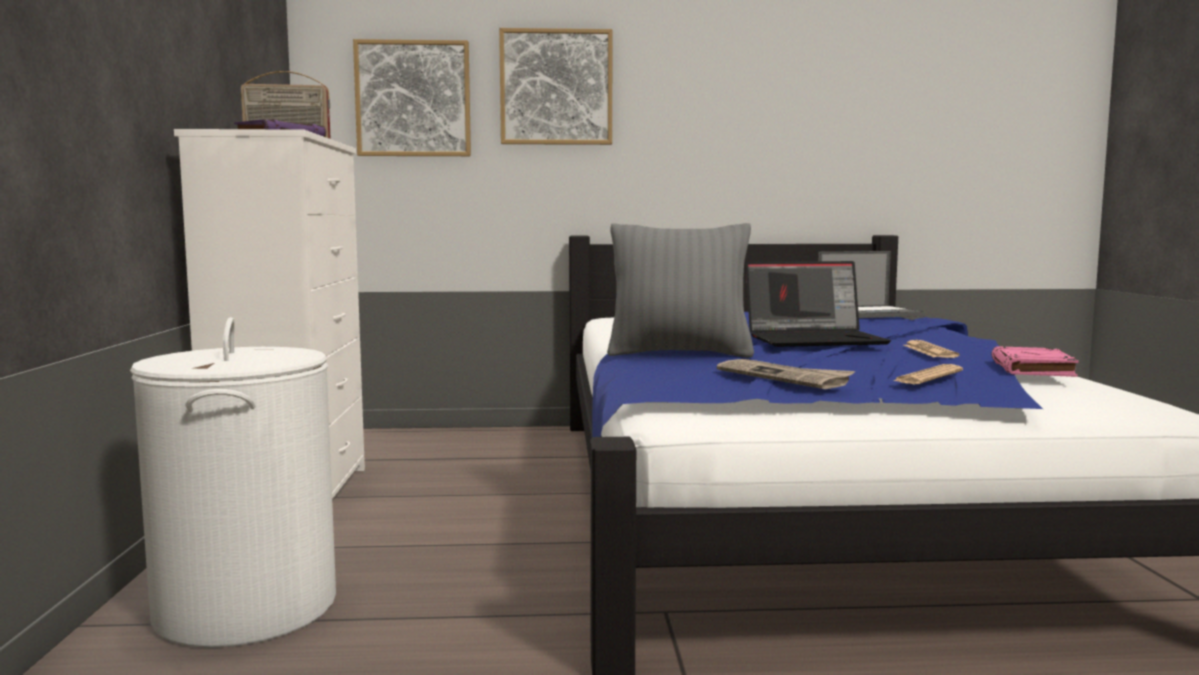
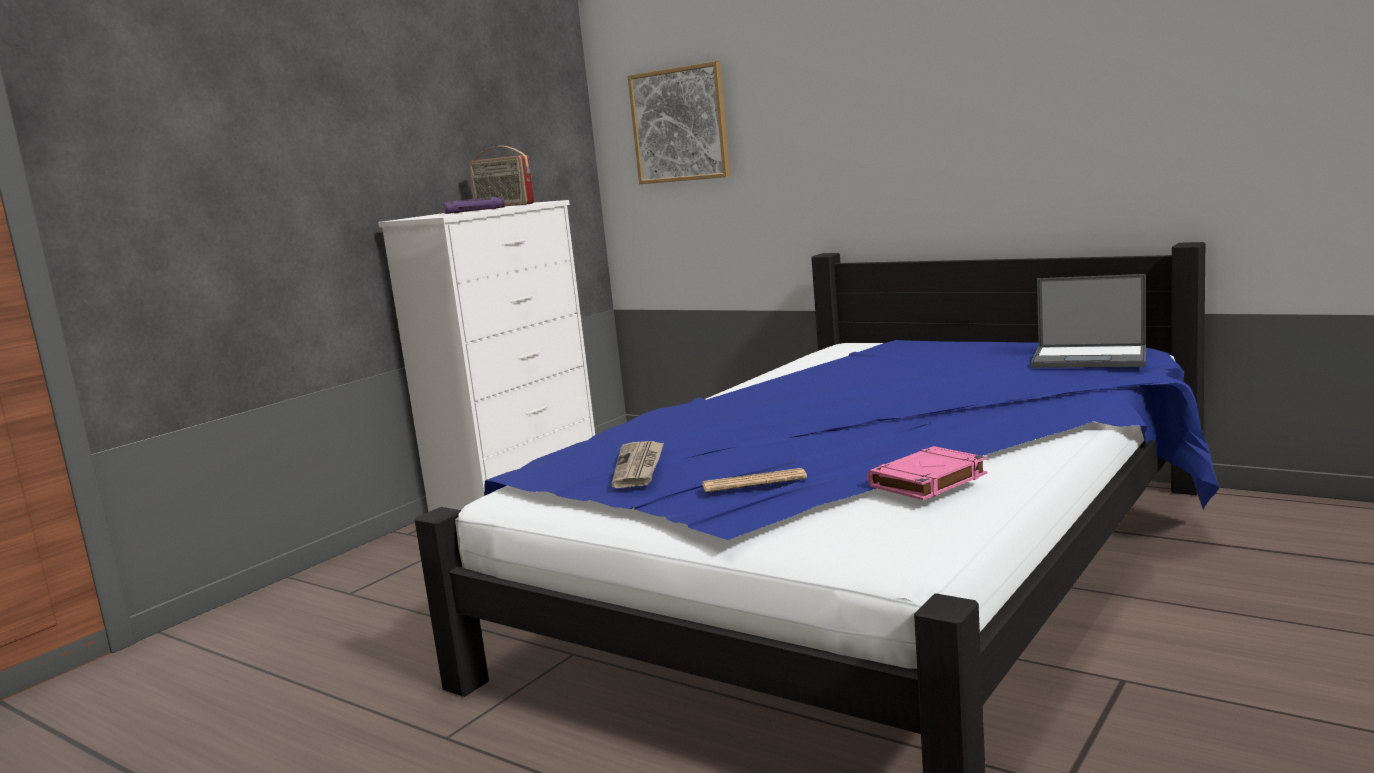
camera: 40 degrees right, 5 degrees up
white laundry basket [130,317,336,648] -> none
picture [499,28,612,145] -> none
grey pillow [607,223,754,358] -> none
laptop [746,261,891,347] -> none
newspaper [903,340,960,358] -> none

